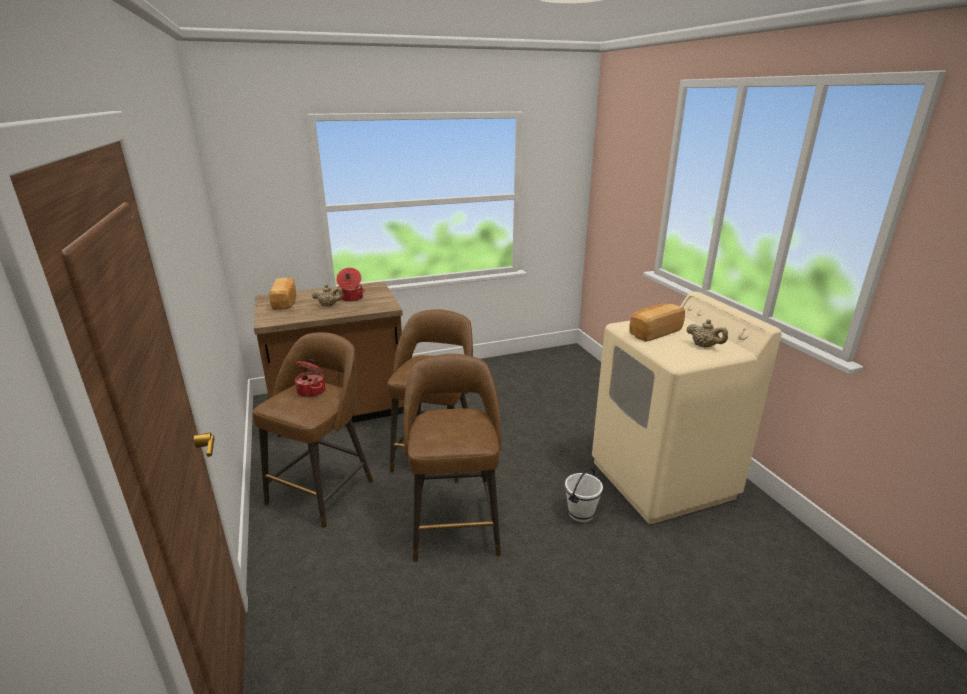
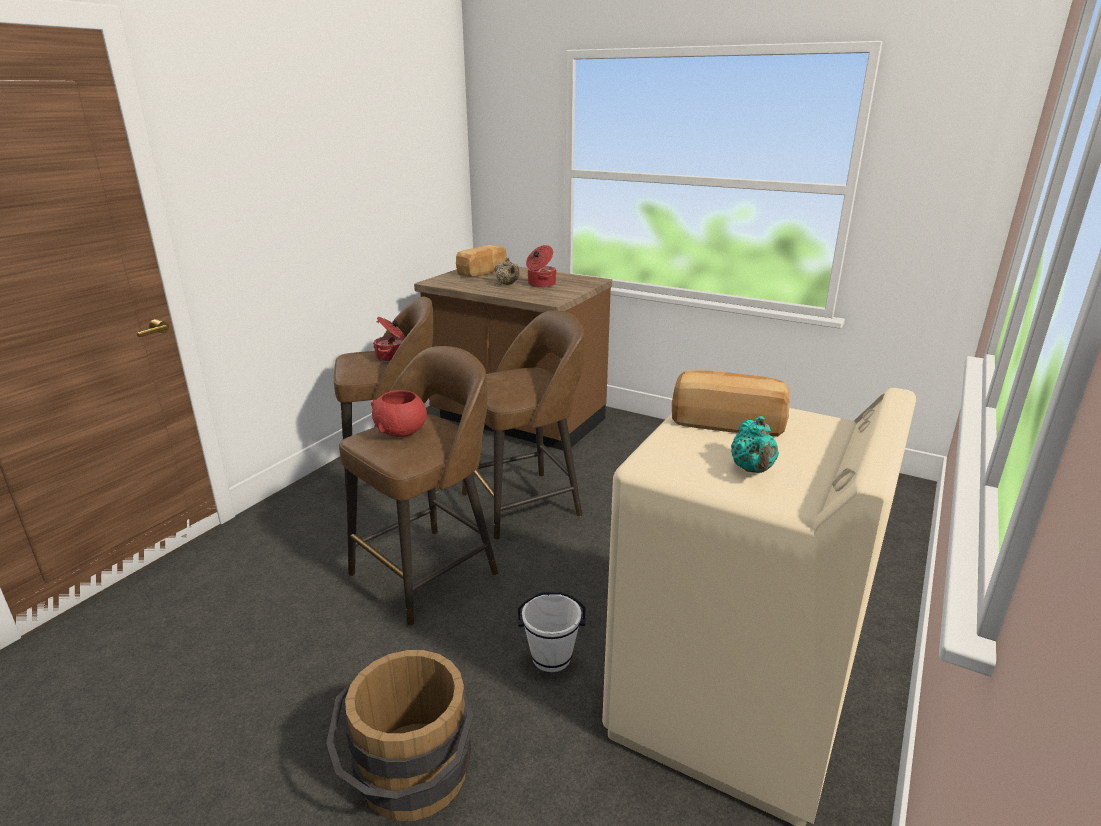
camera: 50 degrees right, 0 degrees up
beige teapot [686,319,728,348] -> turquoise teapot [731,416,779,473]
none -> brown bucket [326,650,474,821]
none -> red bowl [371,390,427,437]

